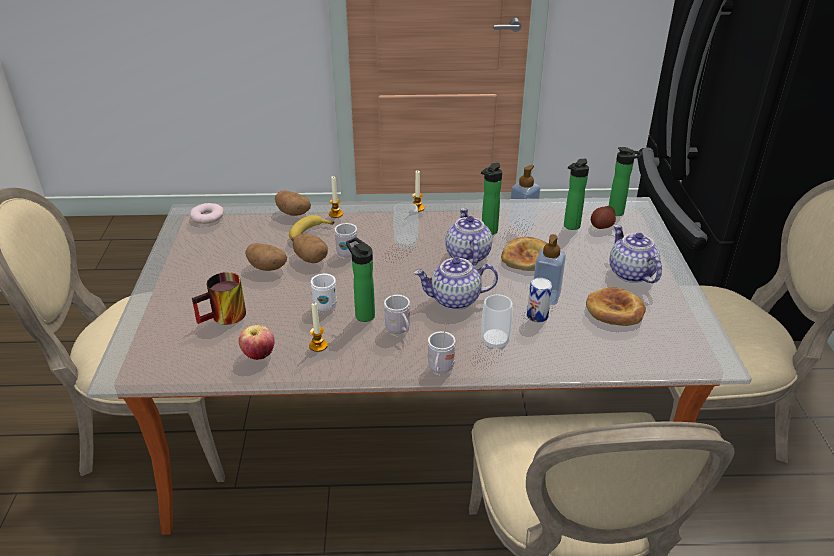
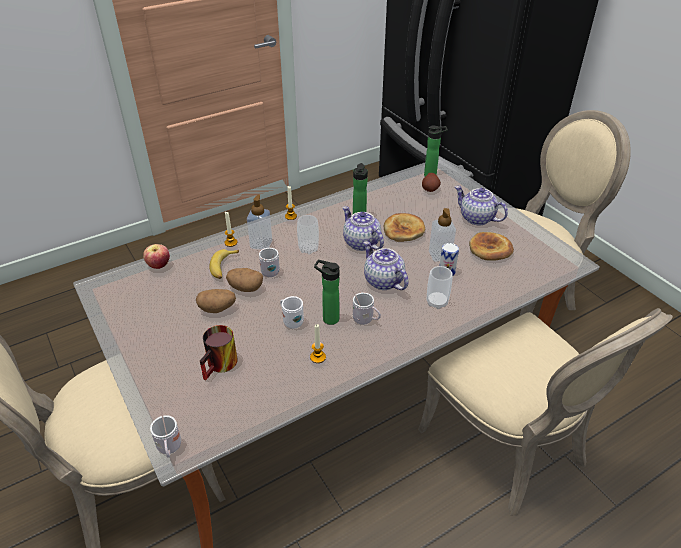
camera: 30 degrees left, 5 degrees up
donut [190,203,224,224] -> none
apple [239,325,275,360] -> apple moved to [143,244,170,269]
potato [275,190,311,216] -> none
teapot [414,258,498,310] -> teapot turned 90 degrees clockwise [364,241,409,290]
white mug [428,323,456,373] -> white mug moved to [150,408,181,458]
soap dispenser [508,165,541,231] -> soap dispenser moved to [247,195,272,250]
bottle [564,159,589,230] -> none

